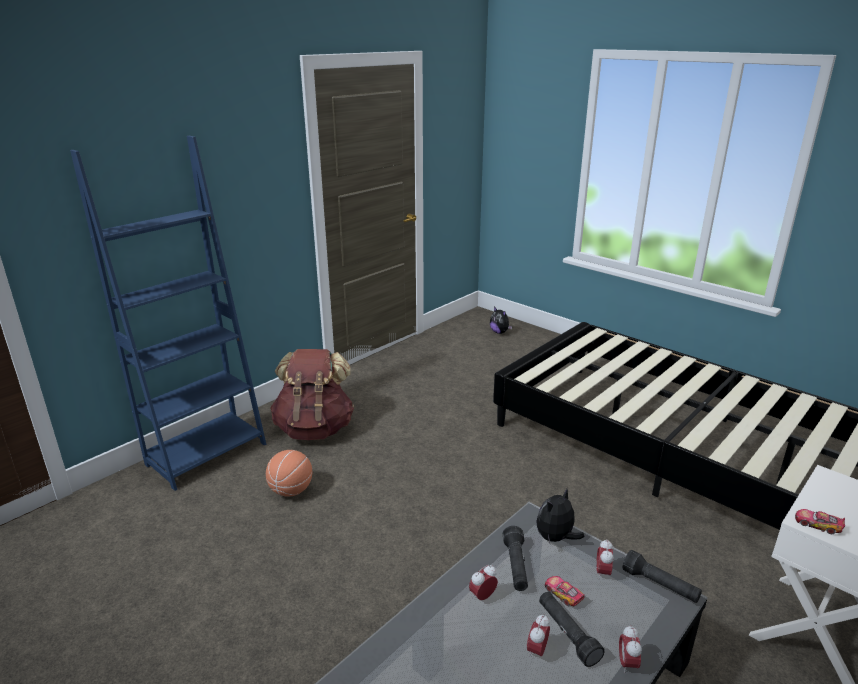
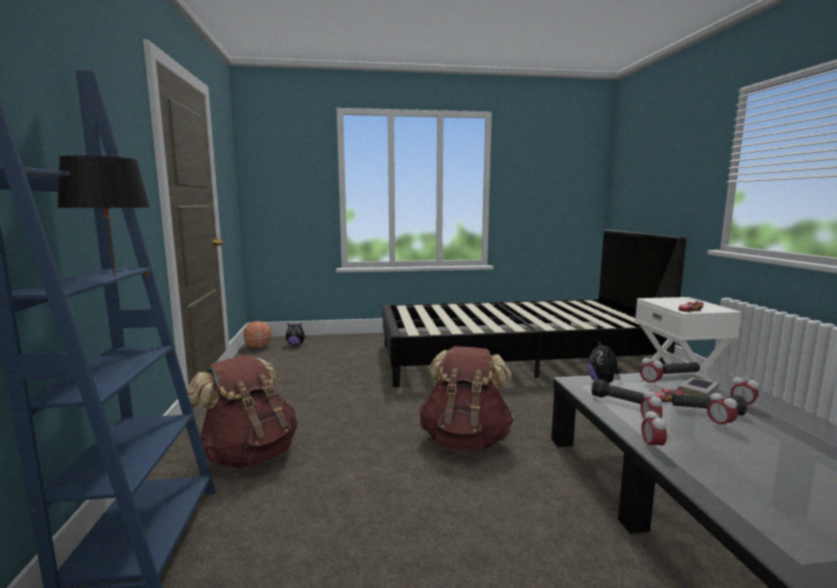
camera: 50 degrees left, 15 degrees down
basketball [266,450,312,497] -> basketball moved to [244,321,272,348]
none -> black table lamp [57,155,150,277]
none -> brown backpack [419,346,514,451]
none -> alarm clock [641,409,667,452]
none -> book [678,377,719,397]

